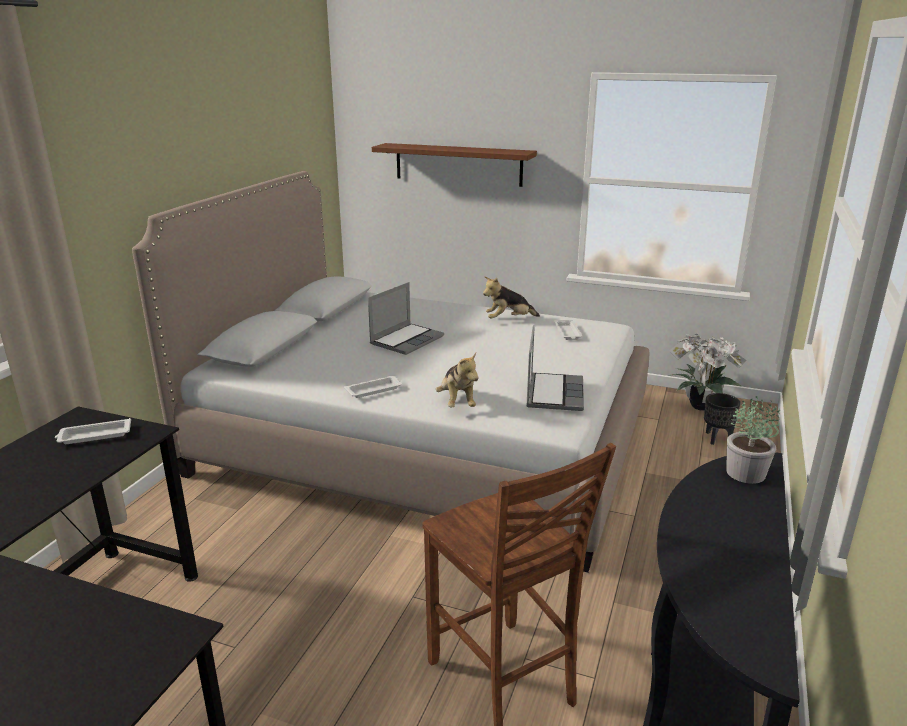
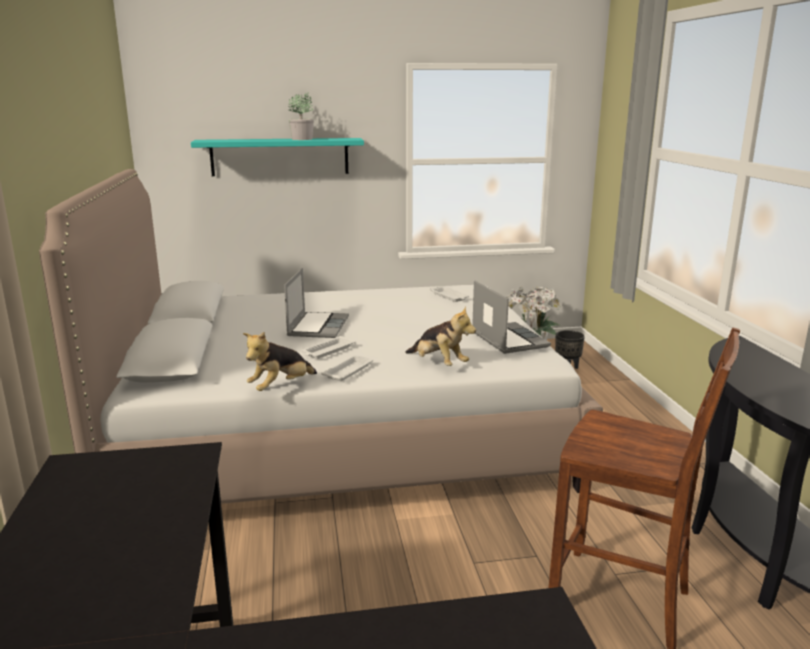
camera: 30 degrees left, 5 degrees down
white tray [55,418,131,444] -> white tray moved to [301,336,355,359]
brown shelf [372,143,537,187] -> turquoise shelf [191,138,364,176]
plush toy [483,277,540,319] -> plush toy moved to [243,332,317,391]
potted plant [726,396,780,484] -> potted plant moved to [288,92,314,140]

